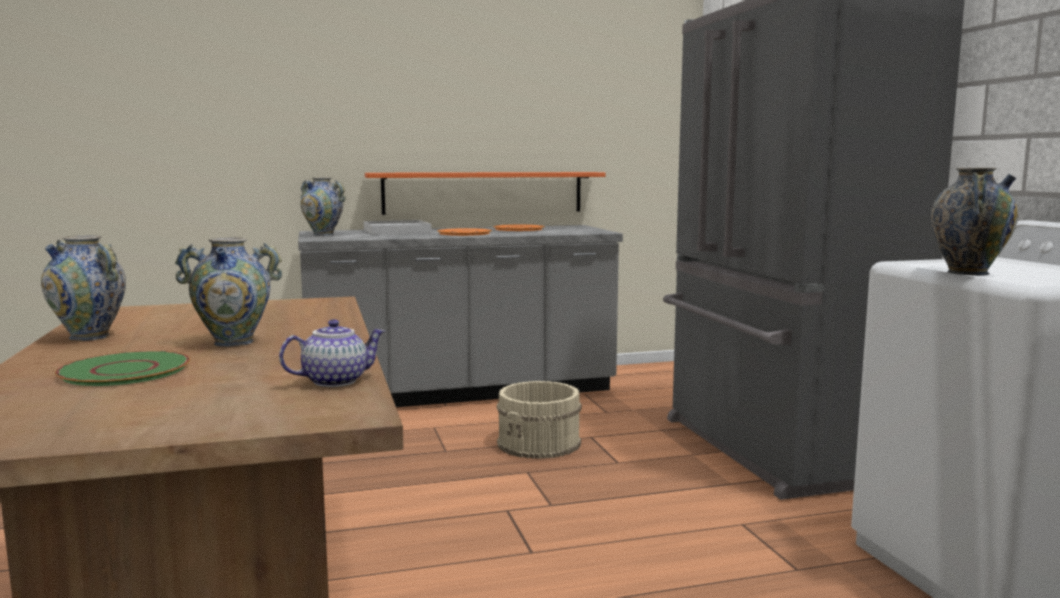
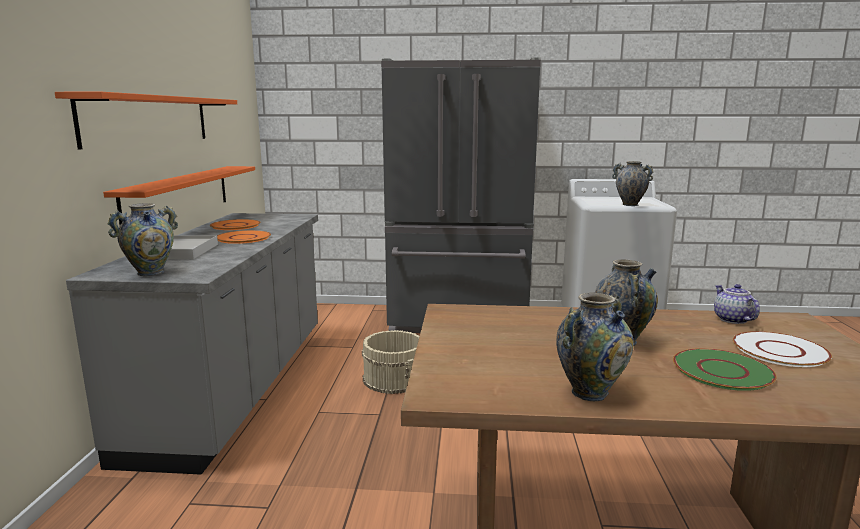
camera: 70 degrees left, 5 degrees up
none -> orange shelf [55,92,237,150]
none -> white plate [733,331,832,367]

